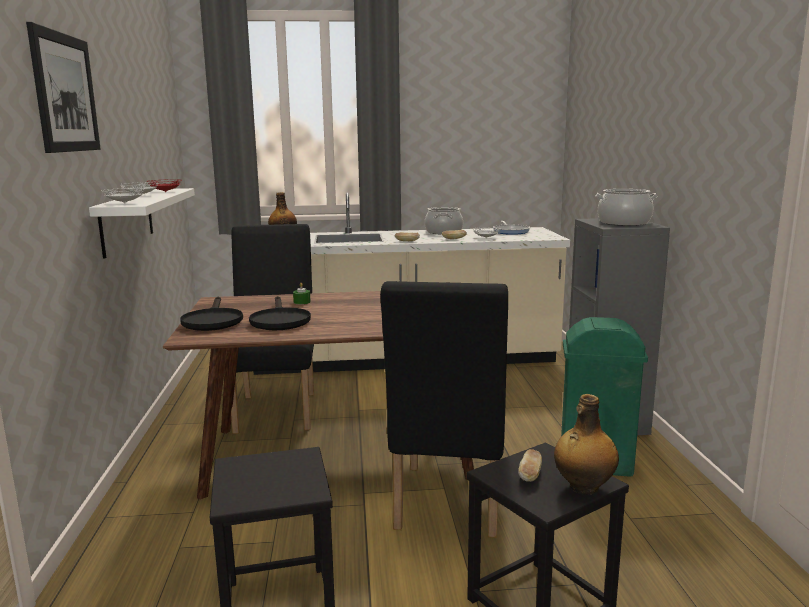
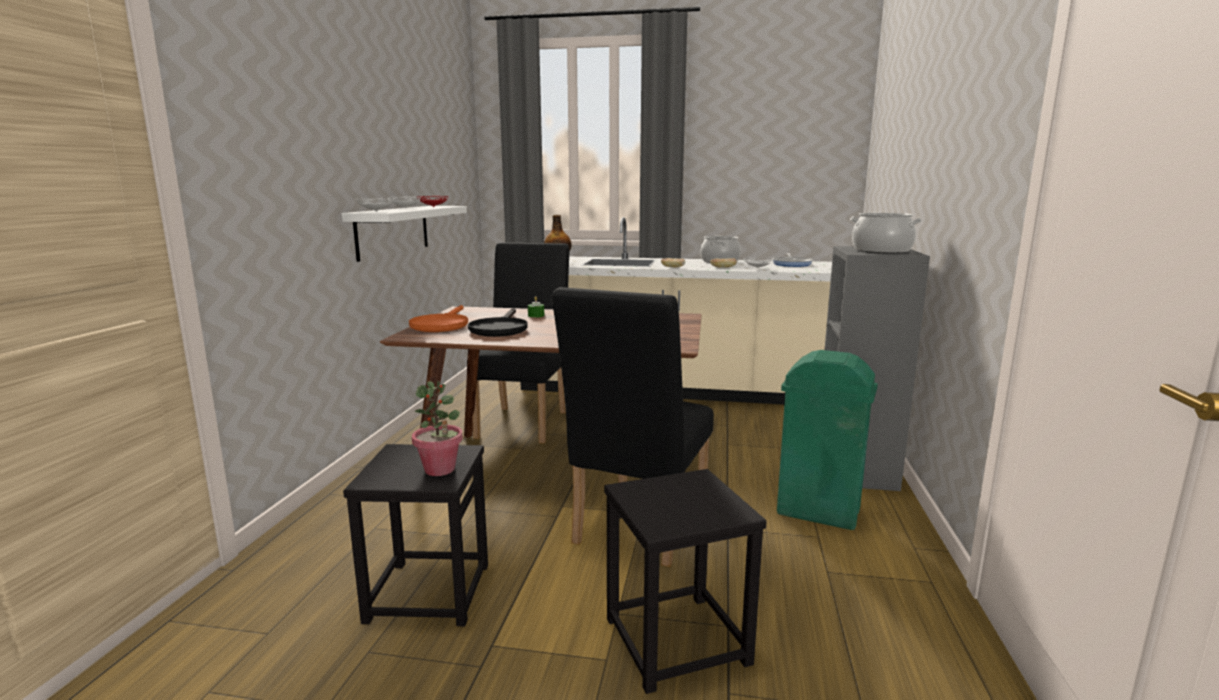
camera: 15 degrees right, 0 degrees up
picture [26,22,100,153] -> none
black frying pan [180,297,243,331] -> orange frying pan [409,305,468,332]
bread [518,449,542,482] -> none
bottle [554,394,619,494] -> none
none -> potted plant [412,381,463,476]

